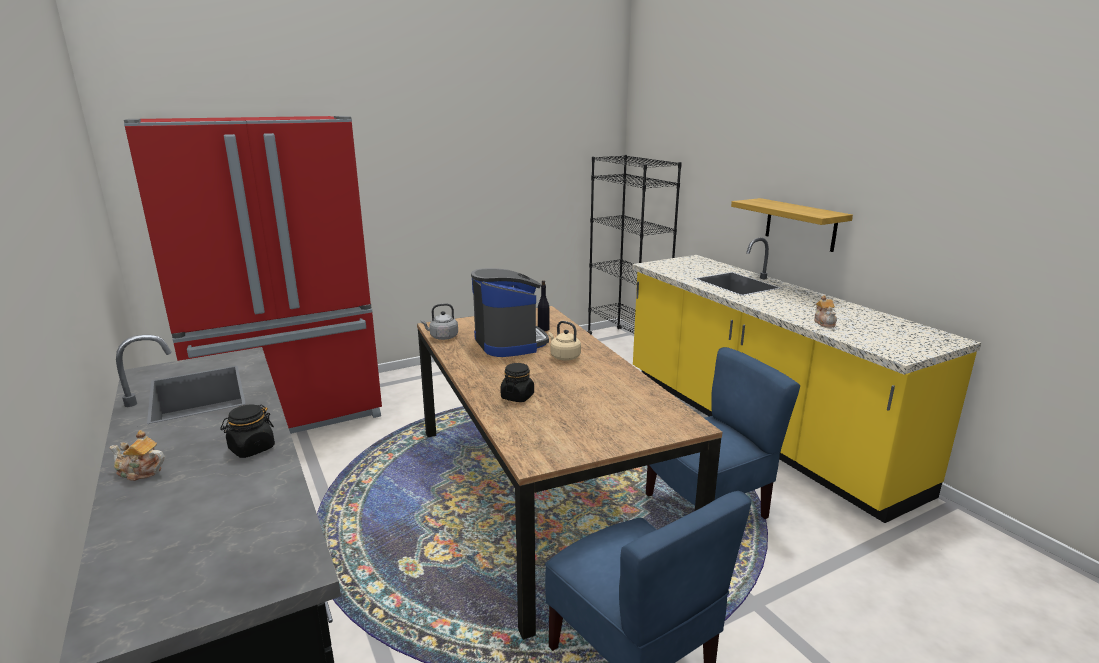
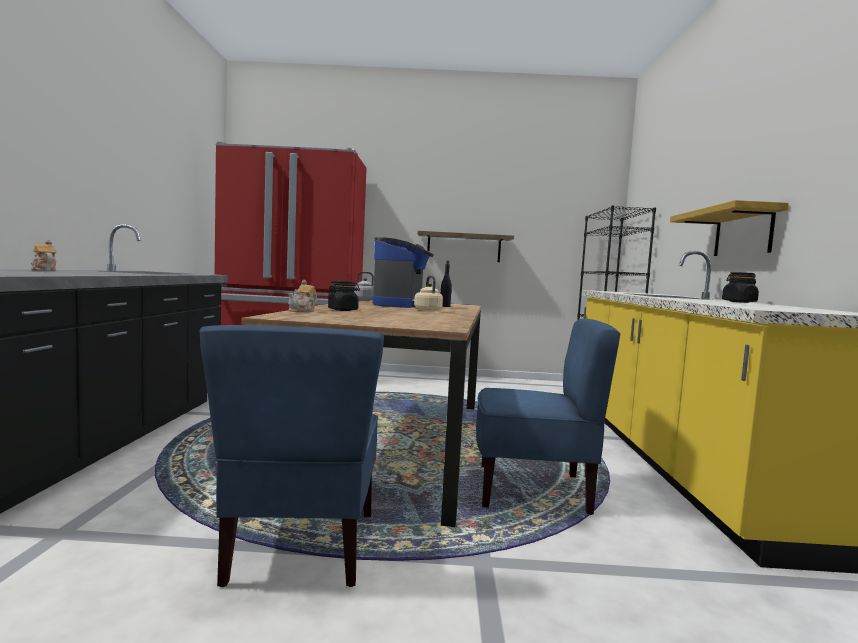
camera: 30 degrees right, 15 degrees down
black jar [220,404,275,458] -> black jar moved to [722,272,759,303]
teapot [814,295,837,328] -> teapot moved to [288,280,317,312]
none -> shelf [418,231,514,262]

